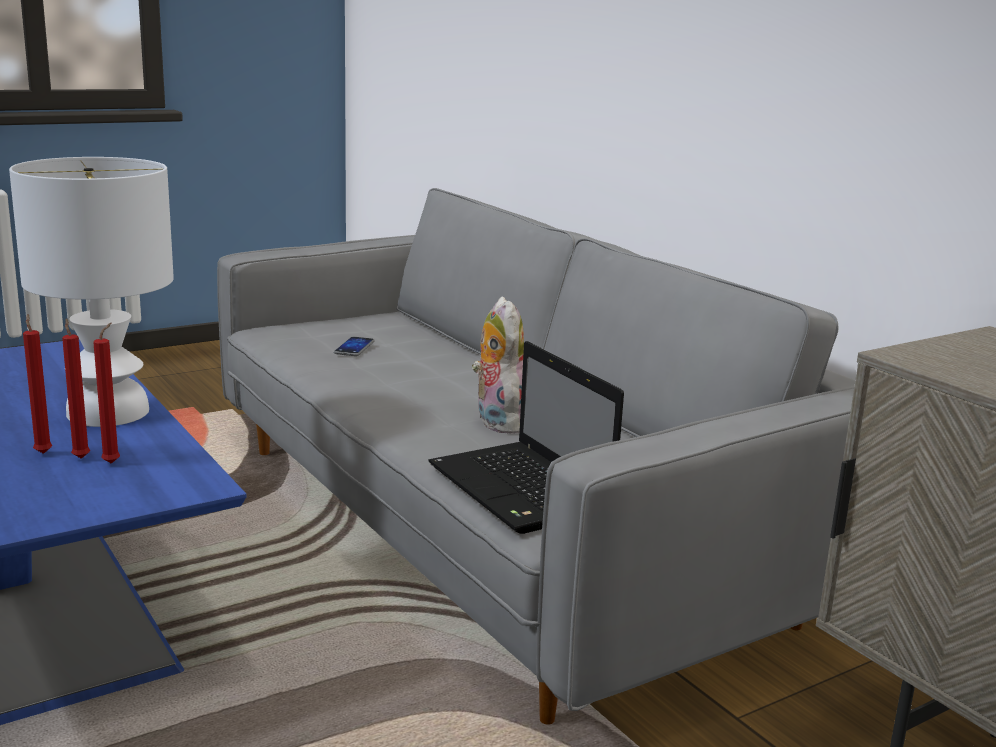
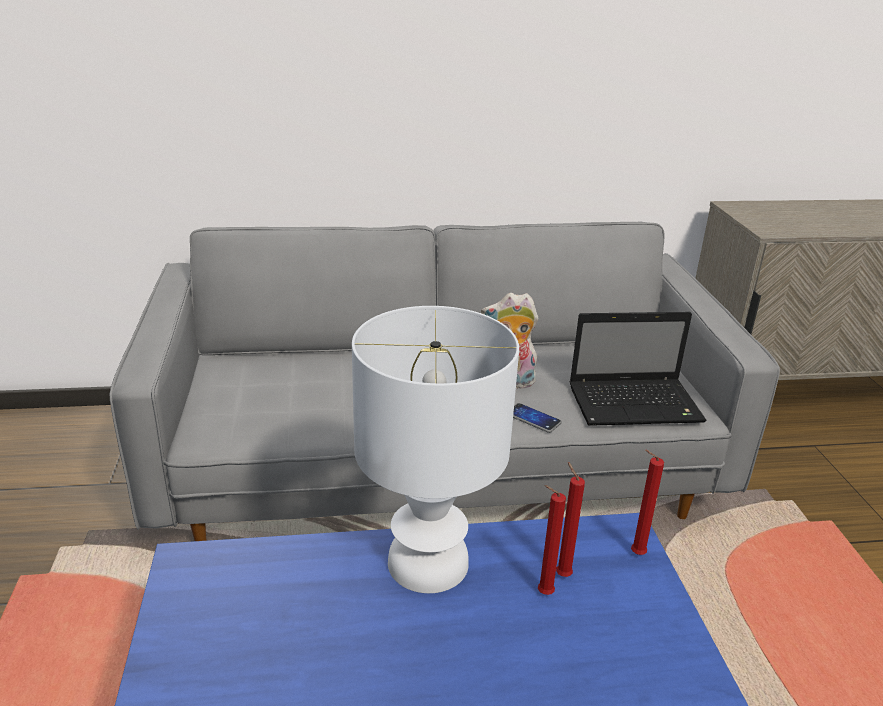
camera: 65 degrees left, 10 degrees up
red candle [23,314,52,454] -> red candle moved to [631,450,664,555]
phone [334,337,375,356] -> phone moved to [513,403,562,433]

